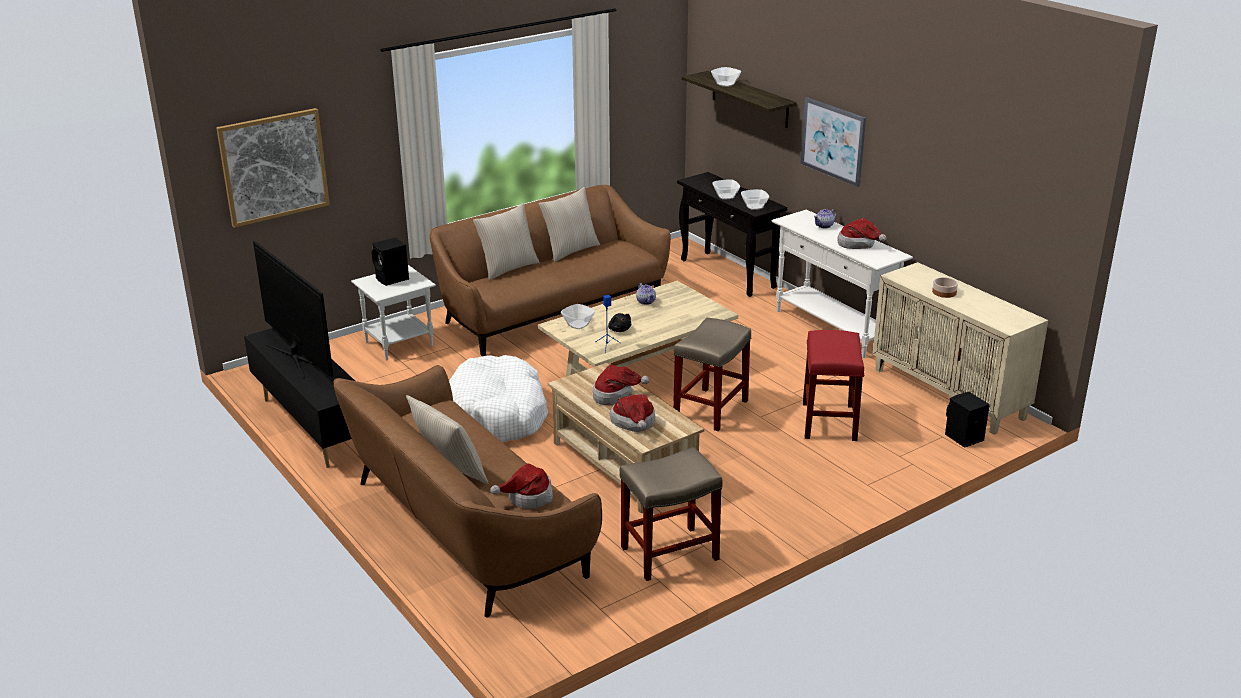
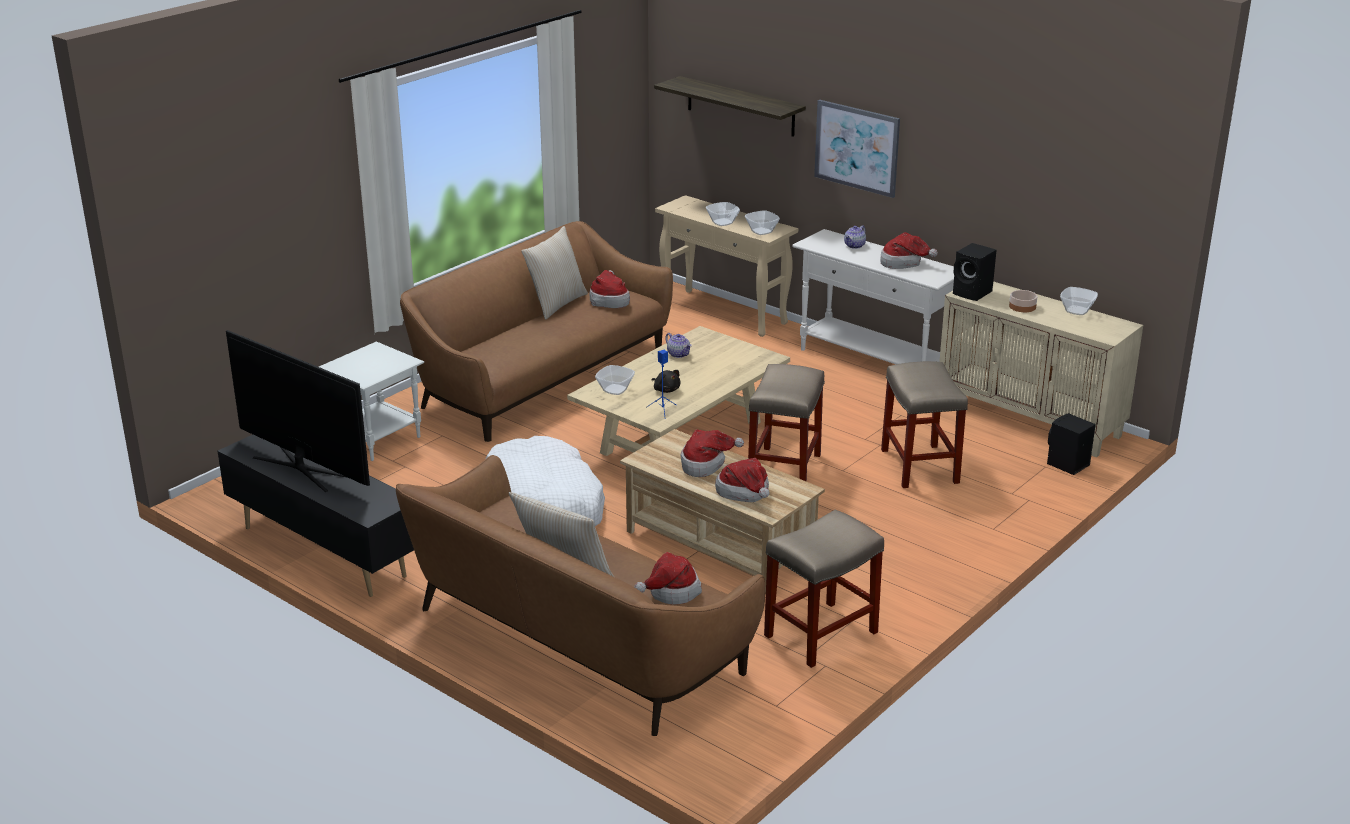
camera: 15 degrees left, 0 degrees up
picture [216,108,330,228] -> none
black speaker [372,237,409,286] -> black speaker moved to [953,243,996,301]
beige pillow [473,203,540,280] -> none
black console table [677,172,787,297] -> beige console table [655,195,798,337]
bowl [711,67,741,87] -> bowl moved to [1060,287,1098,315]
red stool [803,330,864,441] -> beige stool [881,361,968,488]
none -> hat [589,270,630,308]

